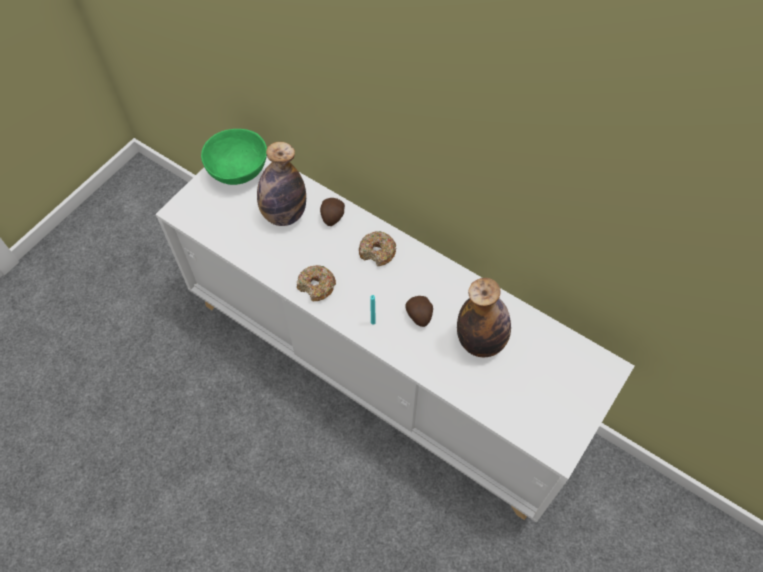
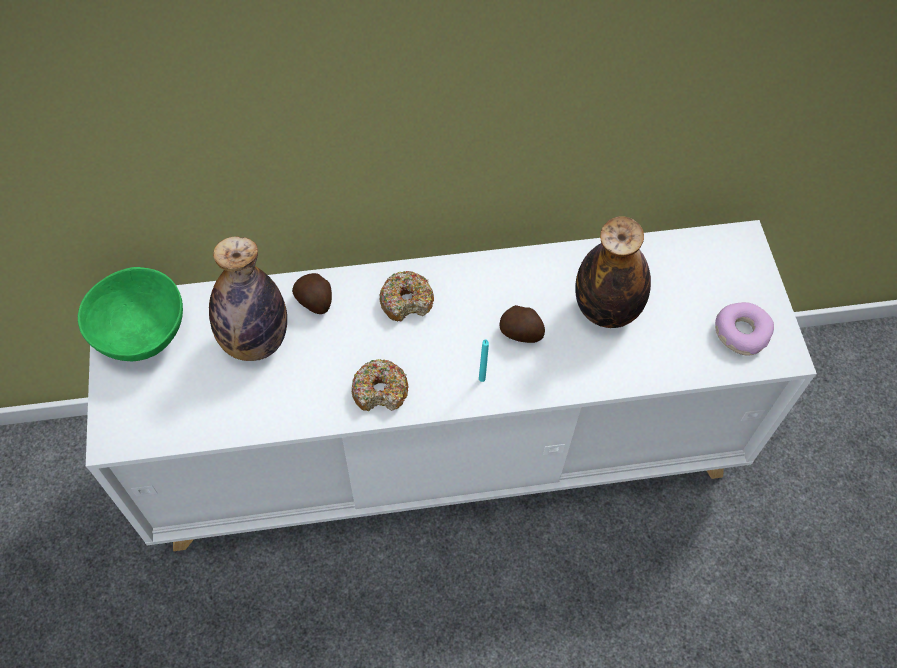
camera: 45 degrees left, 0 degrees up
none -> donut [715,302,774,356]

